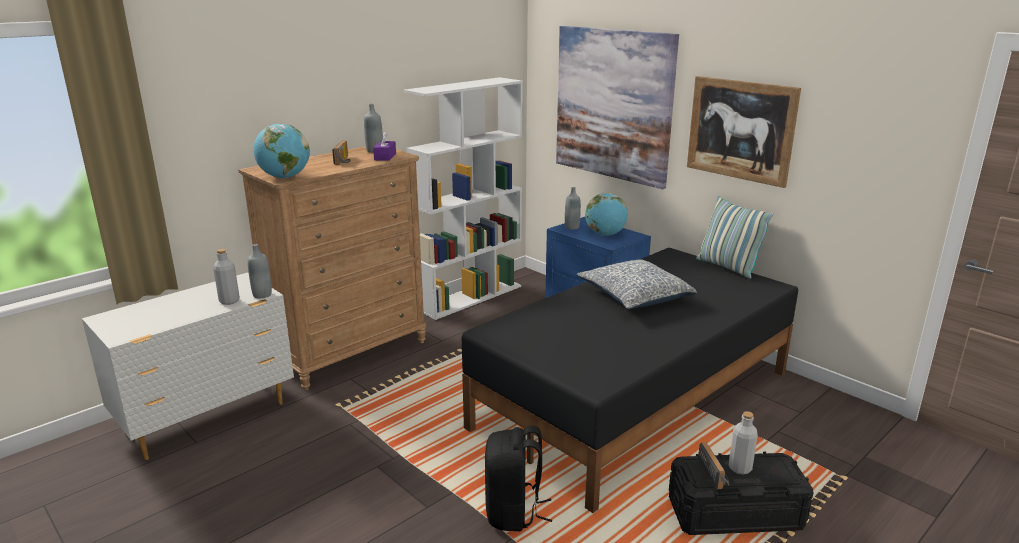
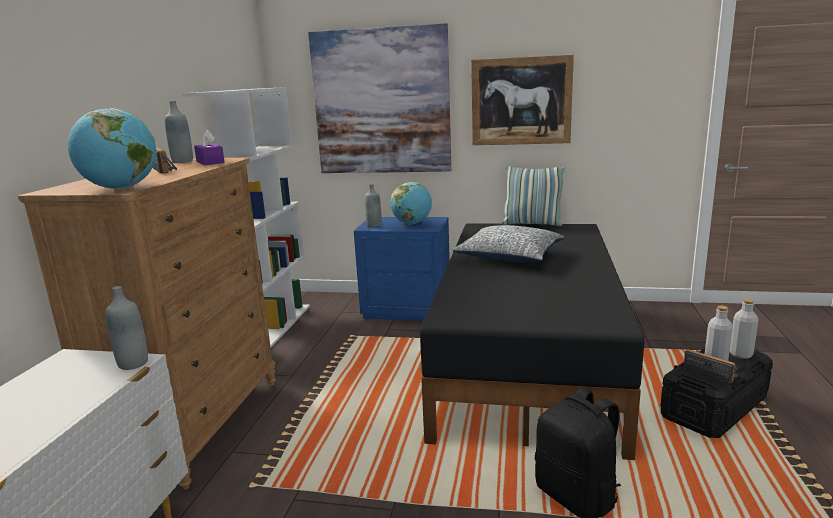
camera: 35 degrees left, 5 degrees down
grey bottle [213,249,240,305] -> grey bottle moved to [730,299,758,359]

